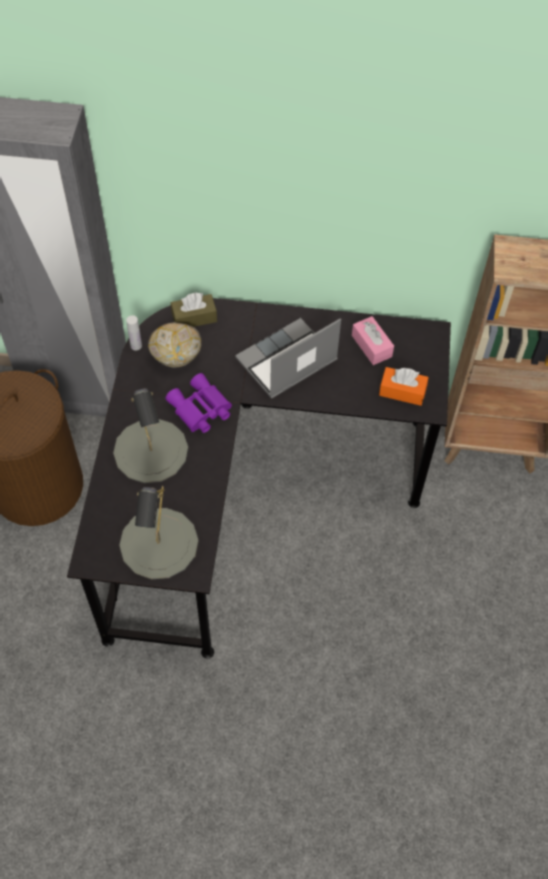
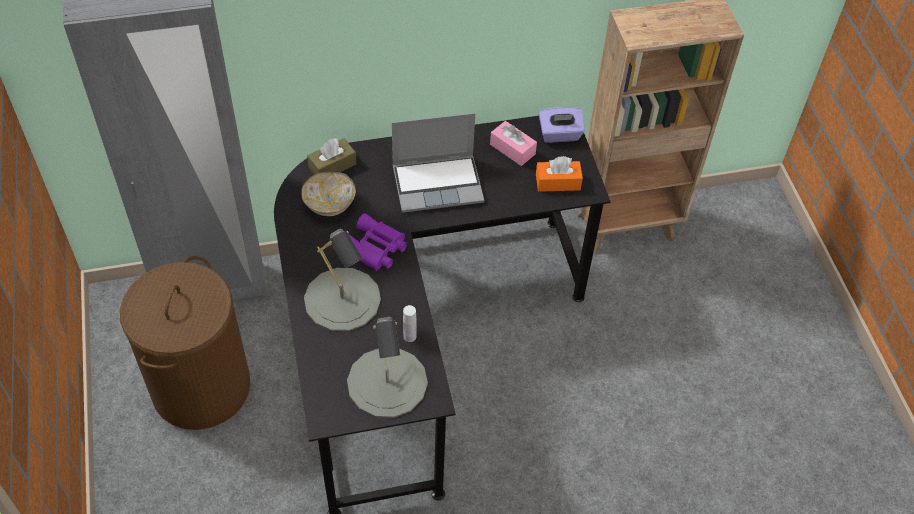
camera: 20 degrees left, 5 degrees down
white bottle [126,315,142,350] -> white bottle moved to [403,305,416,342]
laptop [235,318,341,399] -> laptop turned 135 degrees counterclockwise [392,113,484,213]
none -> purple tissue box [539,107,585,143]

